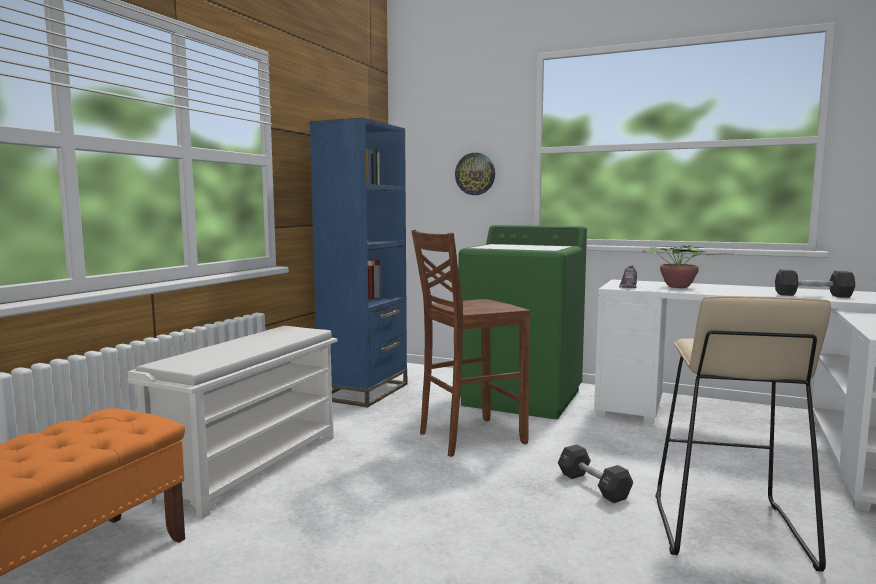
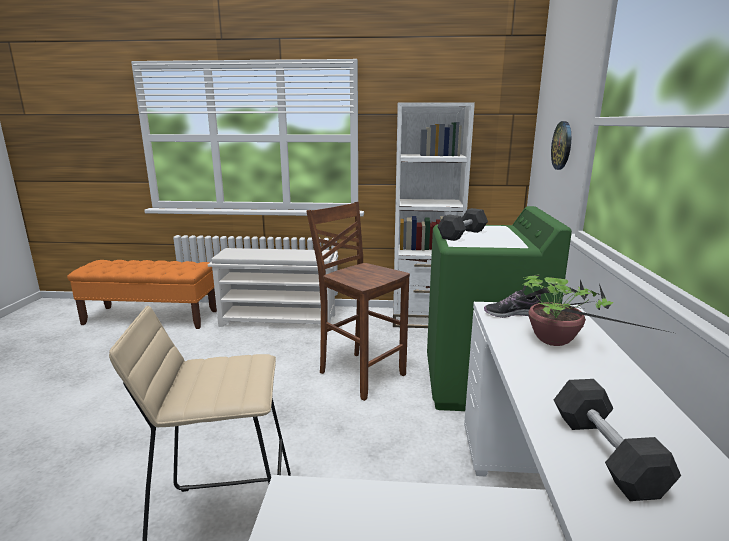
camera: 70 degrees right, 10 degrees up
blue bookcase [309,118,407,407] -> white bookcase [393,102,475,328]
black dumbbell [558,445,634,503] -> black dumbbell moved to [437,208,488,241]

